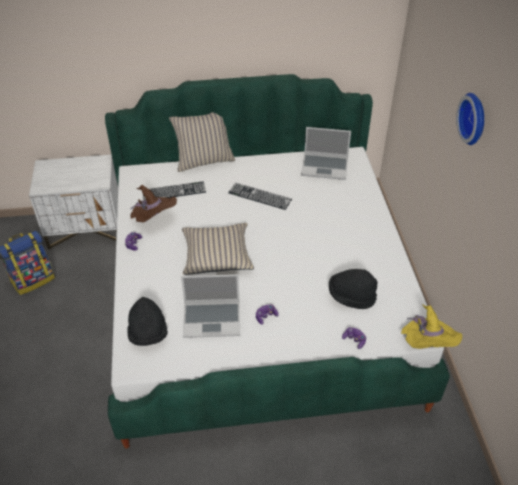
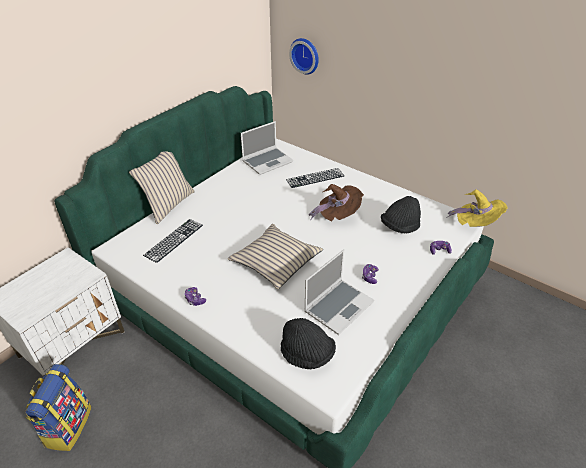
camera: 45 degrees left, 5 degrees down
brown hat [130,185,177,222] -> brown hat moved to [309,184,364,221]
keyboard [228,183,292,210] -> keyboard moved to [286,168,344,188]
wall clock [456,93,484,145] -> wall clock moved to [289,38,319,75]

